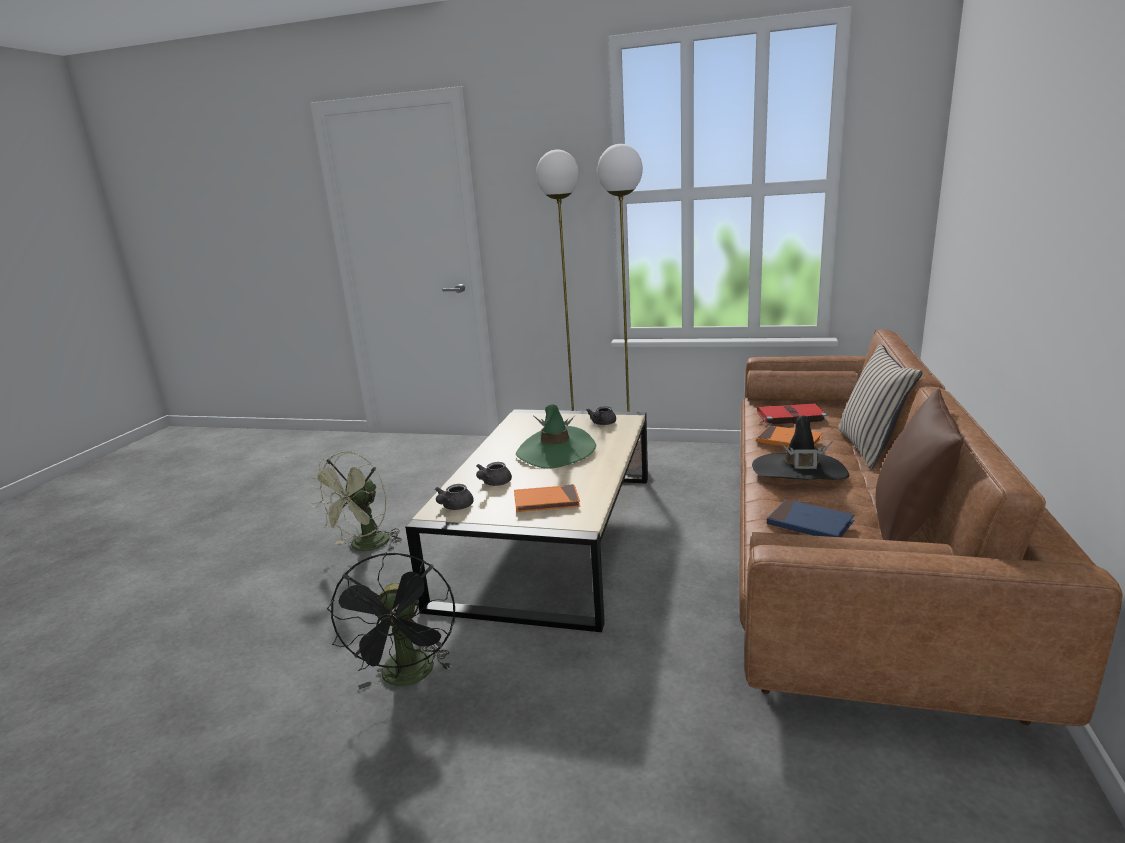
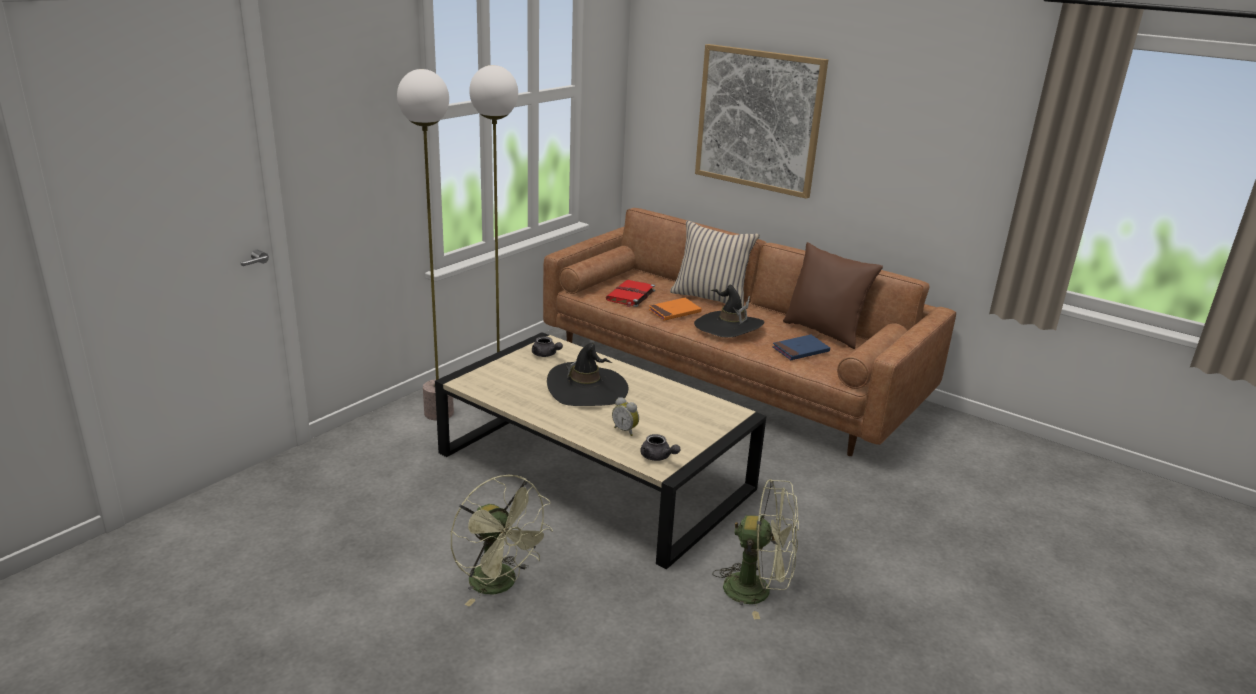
camera: 70 degrees left, 5 degrees up
black fan [327,552,455,690] -> green fan [712,479,799,619]
grey teapot [476,462,512,486] -> alarm clock [612,397,639,436]
orange book [514,484,580,512] -> none
green hat [516,404,596,469] -> black hat [547,342,629,406]
none -> picture [695,44,828,199]

